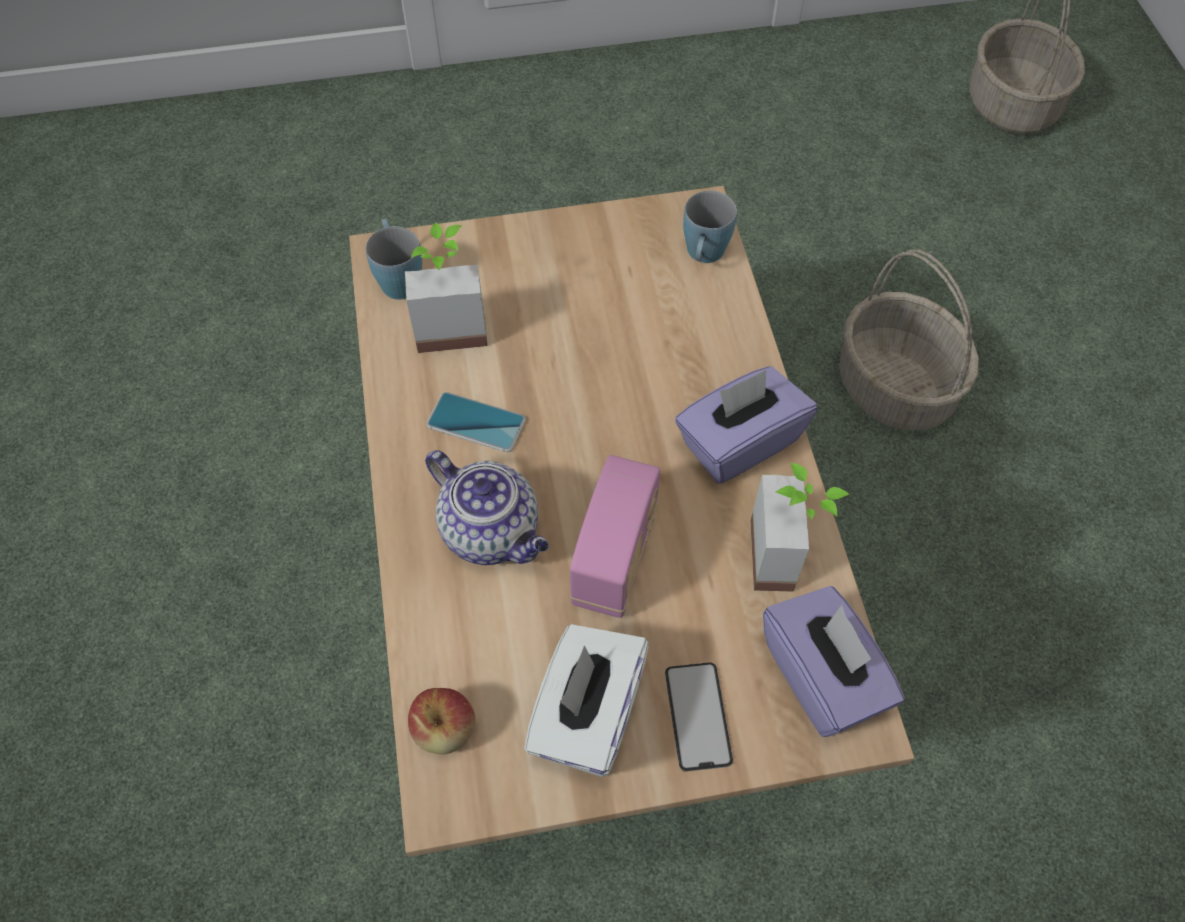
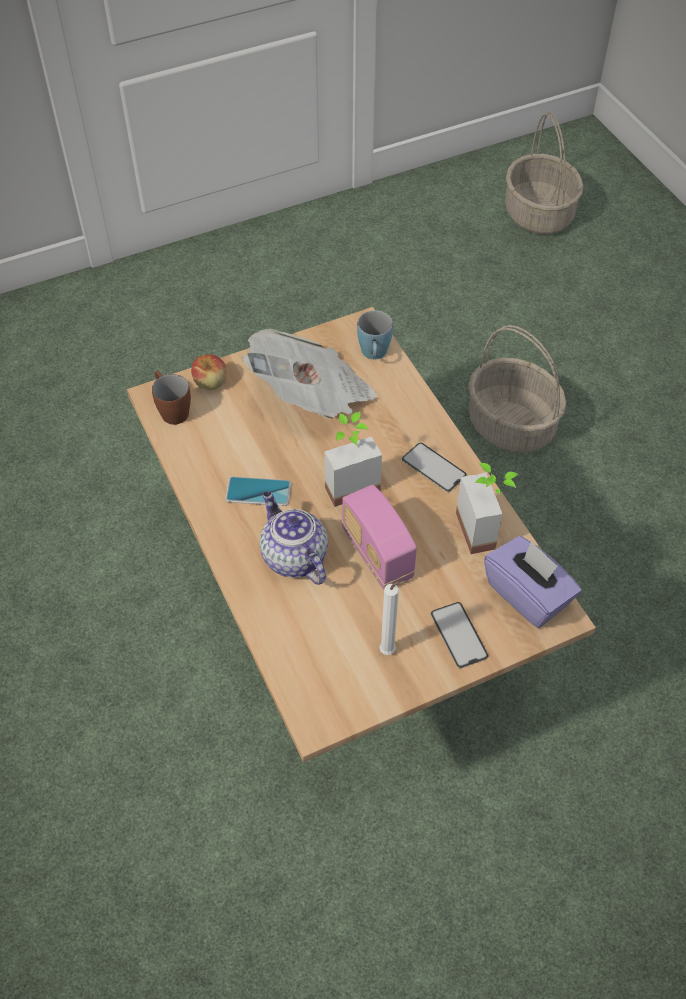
camera: 15 degrees left, 5 degrees down
blue mug [366,218,422,300] -> brown mug [152,371,191,425]
potted plant [405,223,487,353] -> potted plant moved to [324,412,382,507]
apple [408,688,475,754] -> apple moved to [191,354,227,390]
teapot [425,450,549,565] -> teapot turned 150 degrees counterclockwise [260,491,328,585]
white tissue box [524,624,649,777] -> white candle [379,581,407,655]
radio [570,455,660,618] -> radio turned 150 degrees clockwise [342,485,417,590]
purple tissue box [675,366,817,484] -> phone [402,442,467,492]
none -> newspaper [242,328,377,419]

